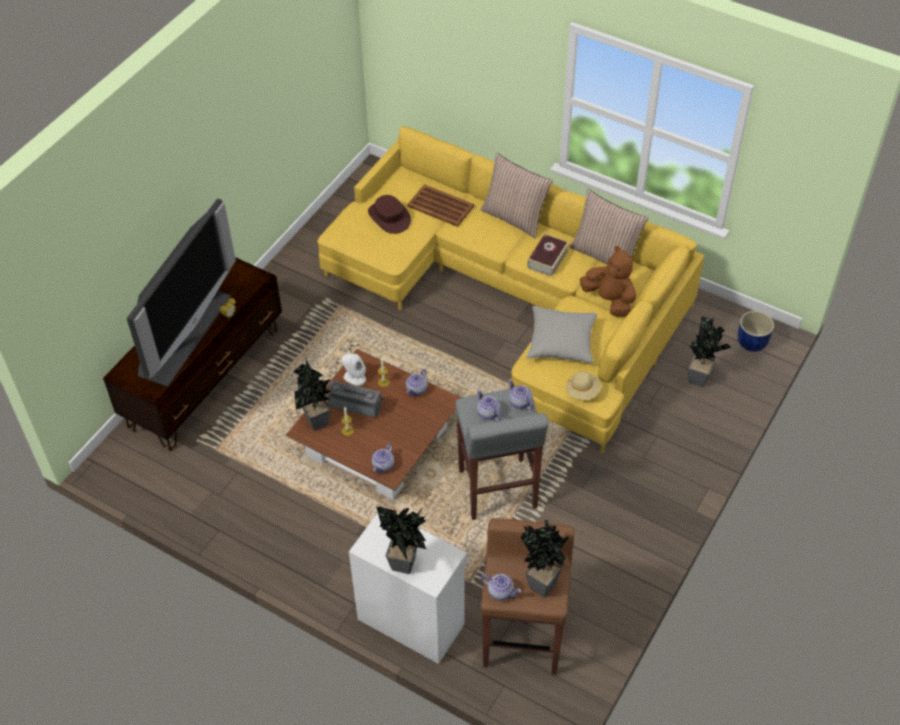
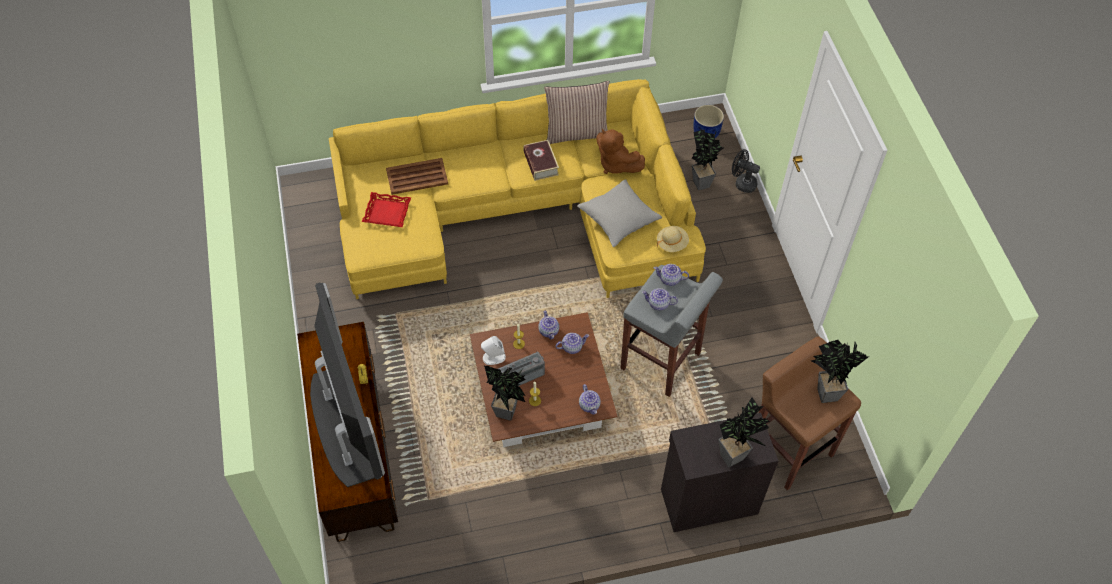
camera: 45 degrees left, 5 degrees up
white cabinet [349,513,467,664] -> black cabinet [661,413,778,532]
brown hat [368,195,411,234] -> red tray [362,192,411,227]
pillow [481,153,553,239] -> none
teapot [481,574,521,601] -> teapot moved to [556,333,589,354]
brown plush toy [580,246,636,317] -> brown plush toy turned 135 degrees counterclockwise [596,129,645,174]
none -> black fan [732,149,760,193]

